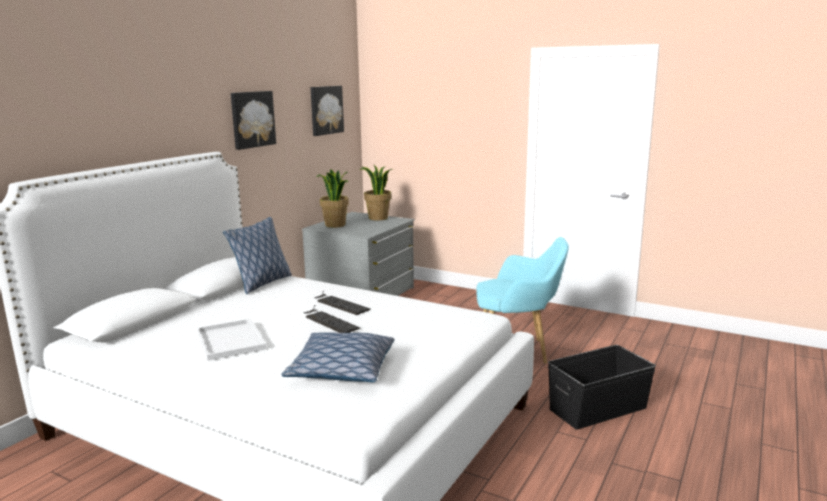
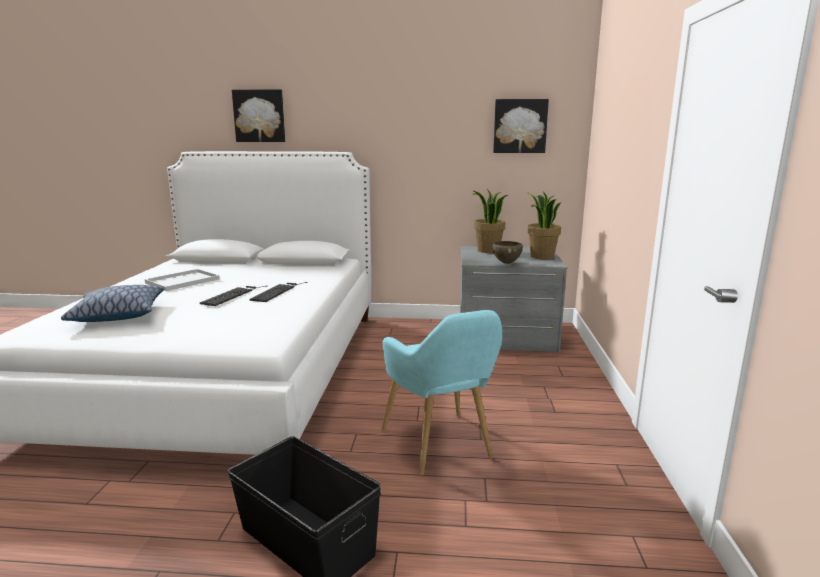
camera: 65 degrees right, 0 degrees up
pillow [223,217,292,294] -> none
picture [231,91,276,150] -> picture moved to [232,89,285,142]
none -> brown bowl [492,241,523,264]

